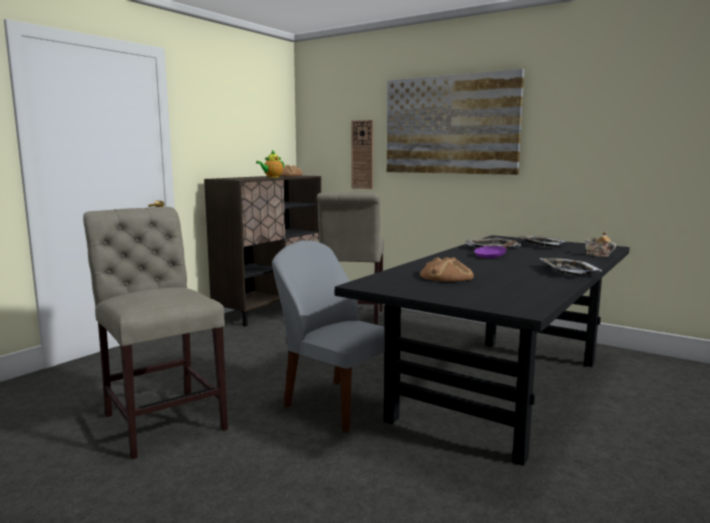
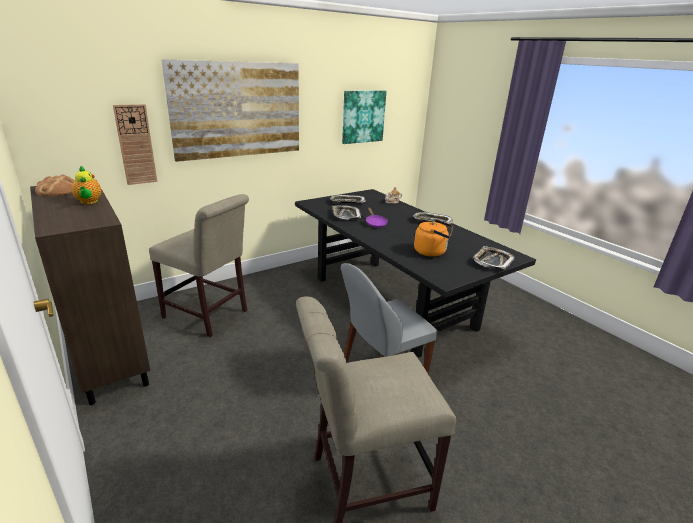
camera: 70 degrees left, 15 degrees up
bread [420,257,474,282] -> orange kettle [414,219,453,257]
none -> picture [342,90,386,144]
none -> tray [473,246,515,269]

